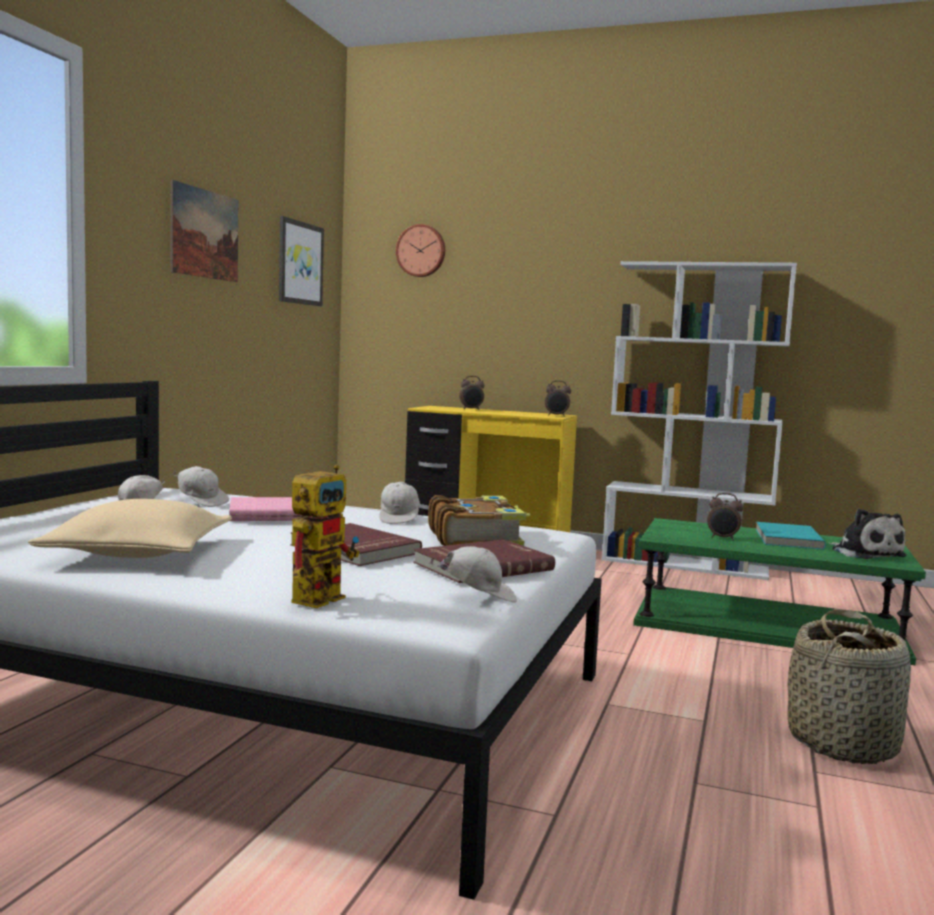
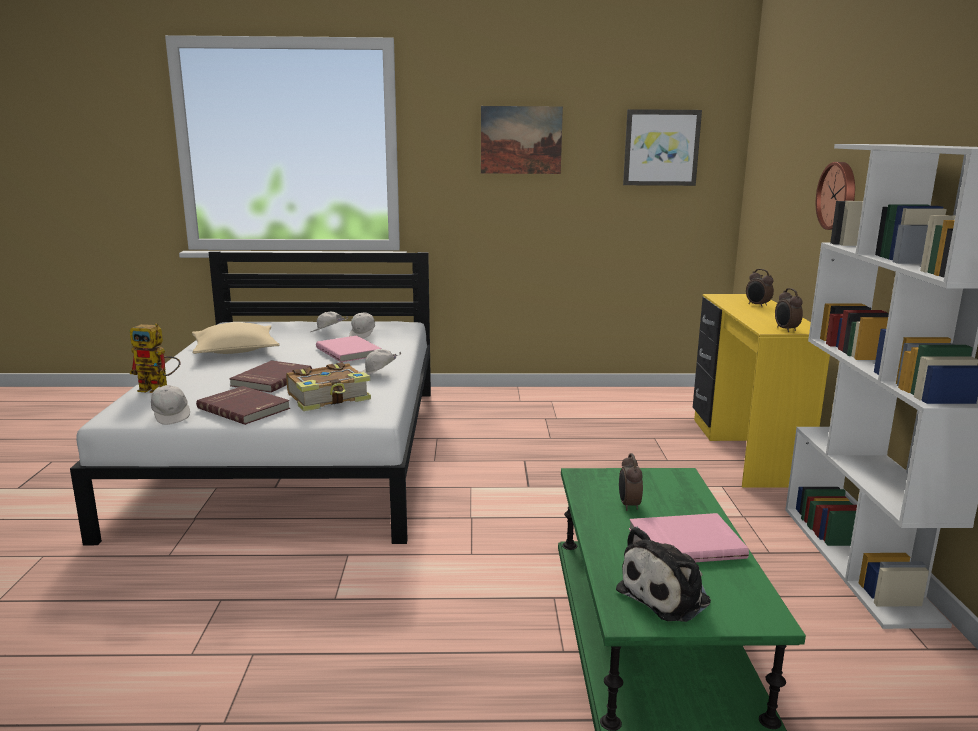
camera: 70 degrees right, 10 degrees up
wall clock [396,224,445,277] -> wall clock moved to [816,162,855,230]
turquoise book [756,522,826,550] -> pink book [629,513,749,562]
basket [788,609,911,764] -> none

